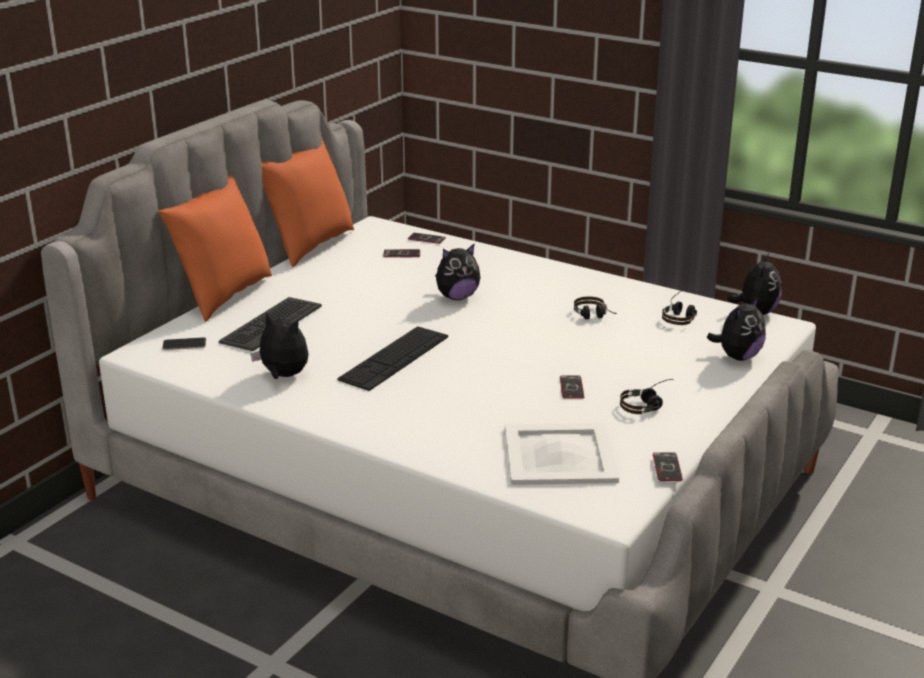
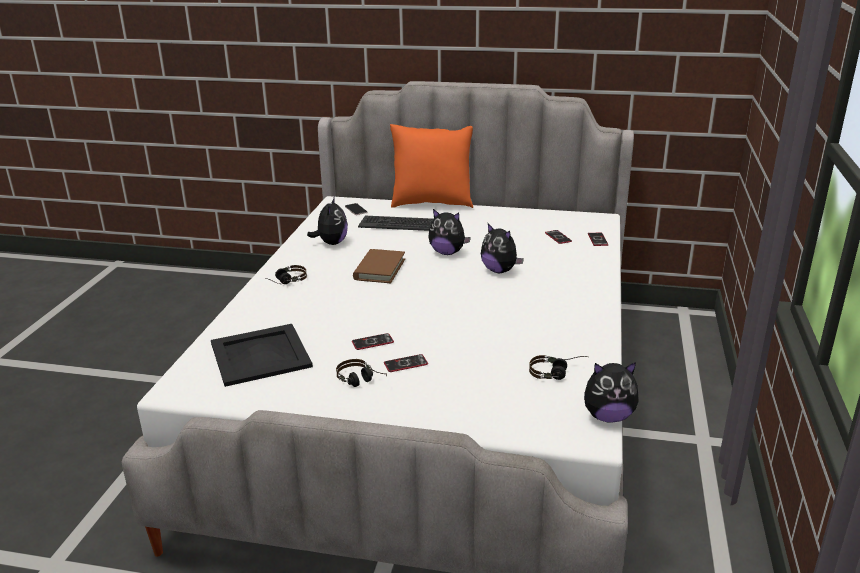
camera: 70 degrees right, 0 degrees up
orange pillow [262,136,354,267] -> none
keyboard [337,326,448,391] -> brown book [353,249,405,283]
white tray [505,423,619,485] -> black tray [211,324,313,387]
headphones [574,297,617,319] -> headphones moved to [266,265,307,284]
phone [653,452,683,481] -> phone moved to [384,354,428,372]
plush toy [707,296,766,361] -> plush toy moved to [428,209,471,255]

